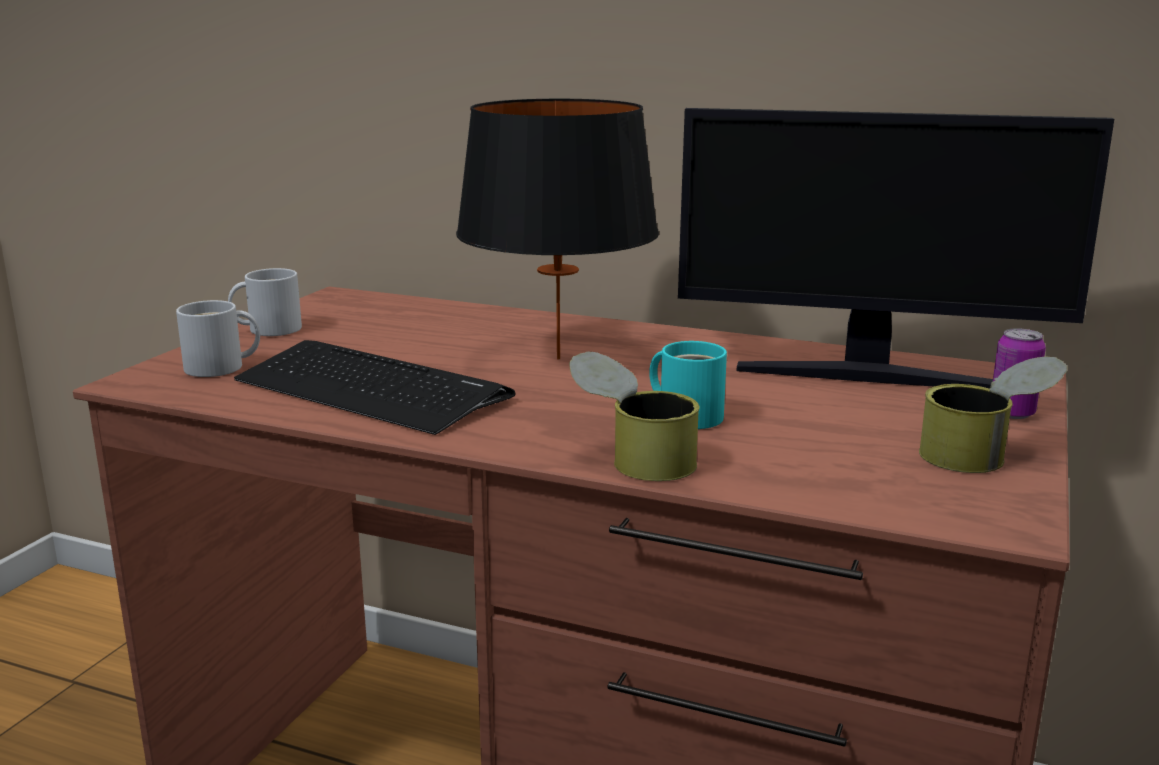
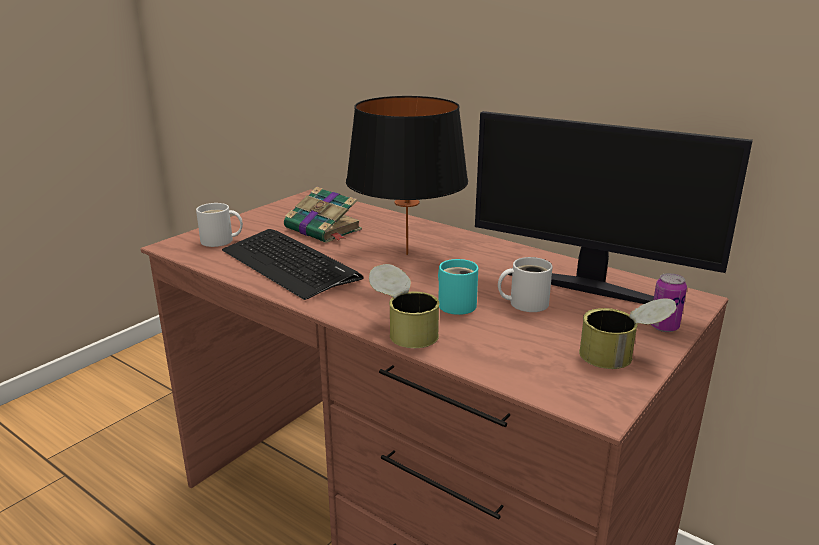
camera: 15 degrees right, 5 degrees up
white mug [228,268,302,336] -> white mug moved to [498,257,553,312]
none -> book [284,186,362,243]

